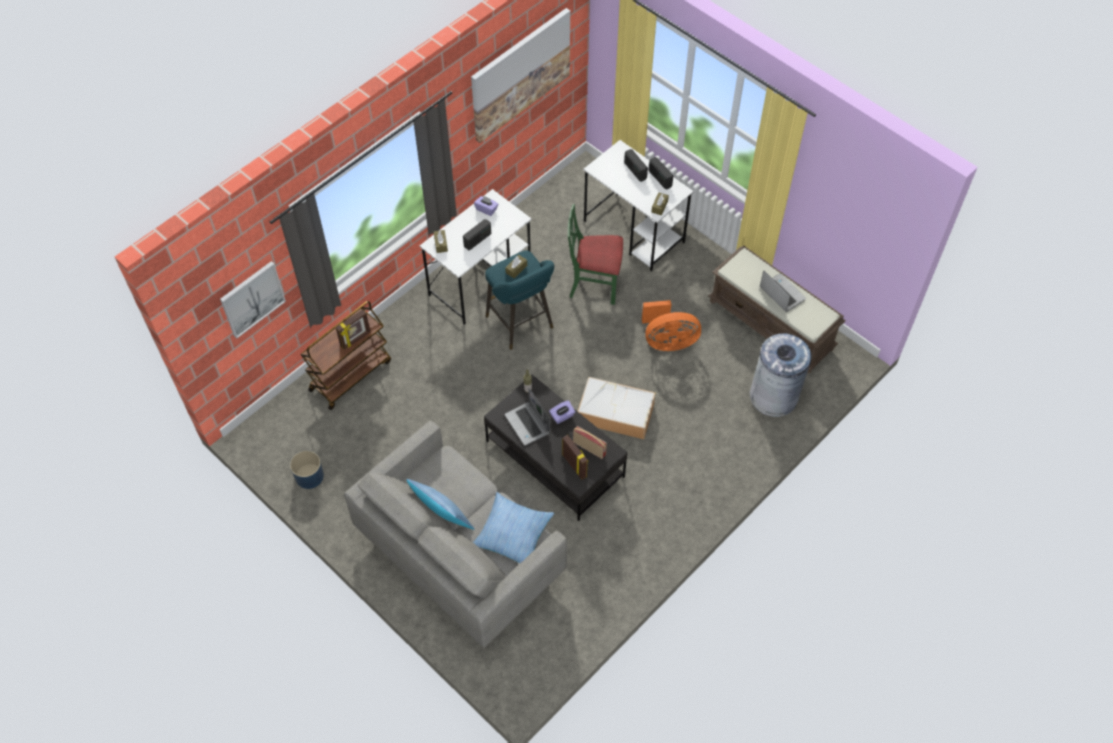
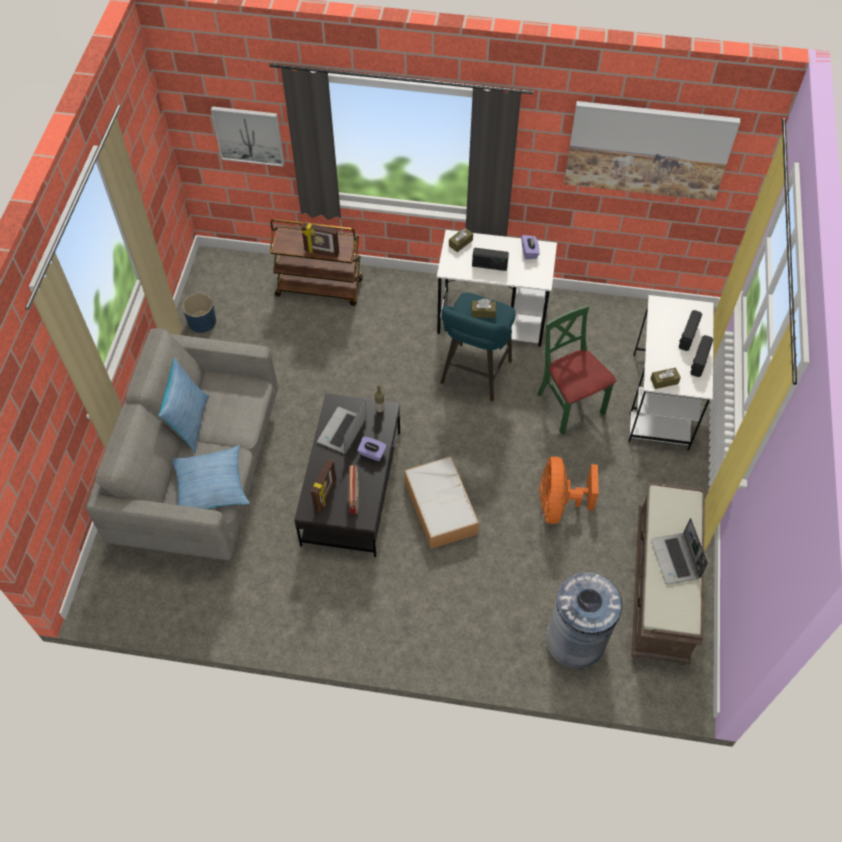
camera: 55 degrees right, 0 degrees up
orange fan [642,300,701,351] -> orange fan turned 45 degrees clockwise [539,456,599,524]
laptop [760,271,806,312] -> laptop turned 150 degrees clockwise [651,518,708,584]

